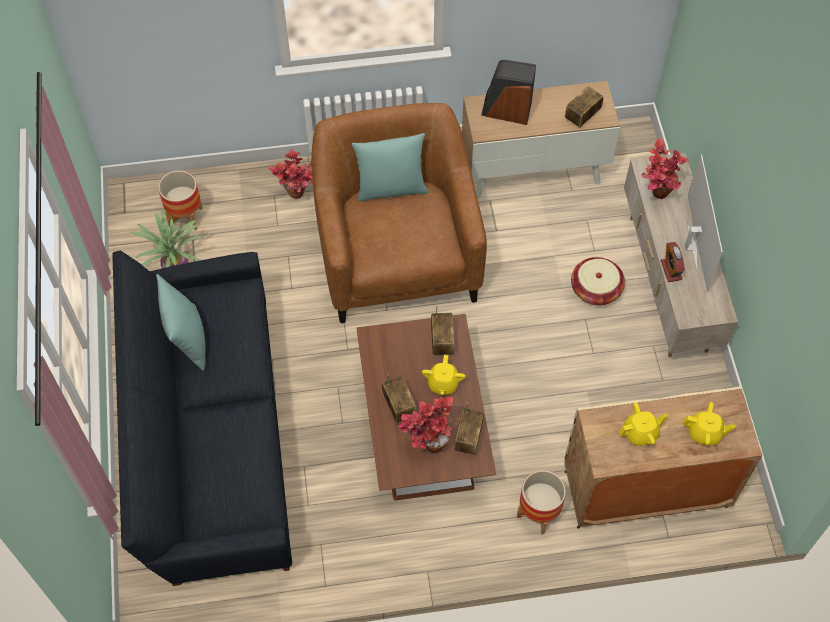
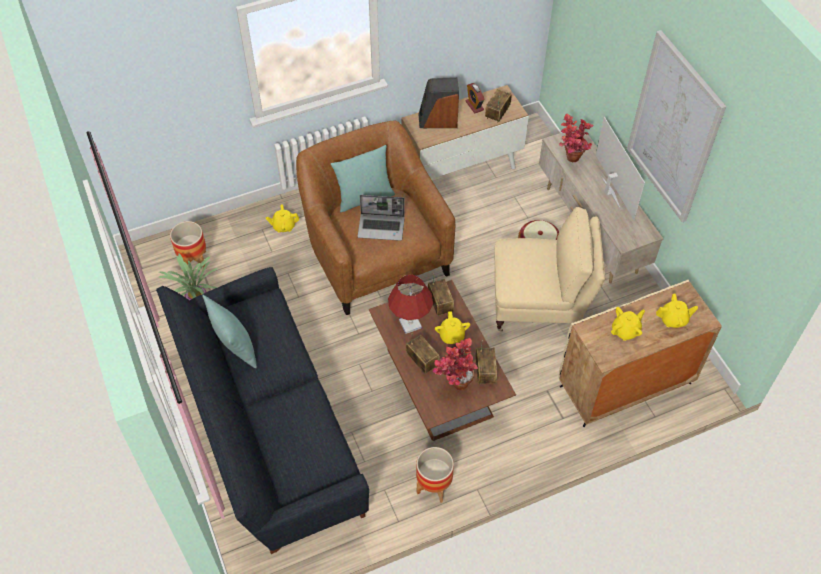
camera: 15 degrees left, 5 degrees down
potted plant [268,149,313,199] -> yellow teapot [266,204,299,232]
planter [517,470,566,535] -> planter moved to [416,447,454,503]
alarm clock [661,242,685,282] -> alarm clock moved to [466,83,484,113]
none -> laptop [358,195,405,241]
none -> red table lamp [388,275,433,334]
none -> beige armchair [494,207,605,332]
none -> picture [627,30,726,222]

